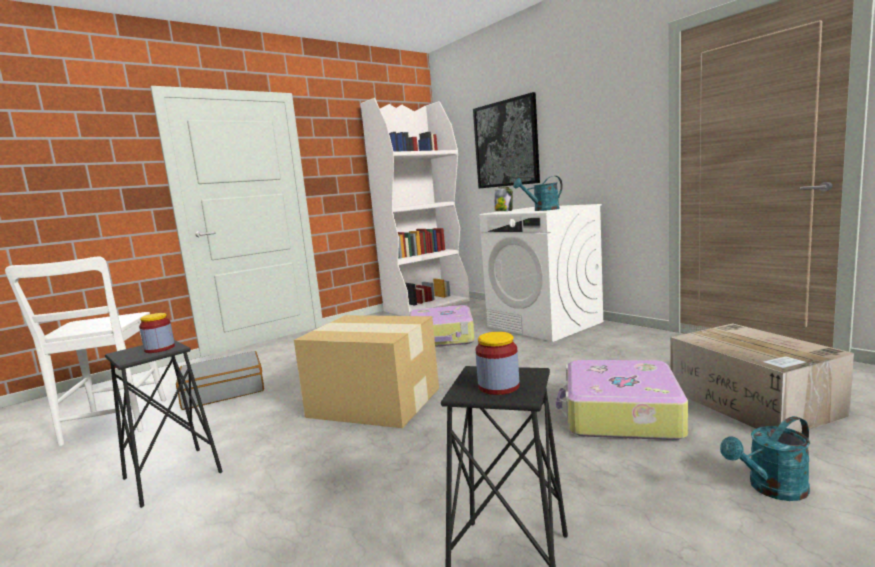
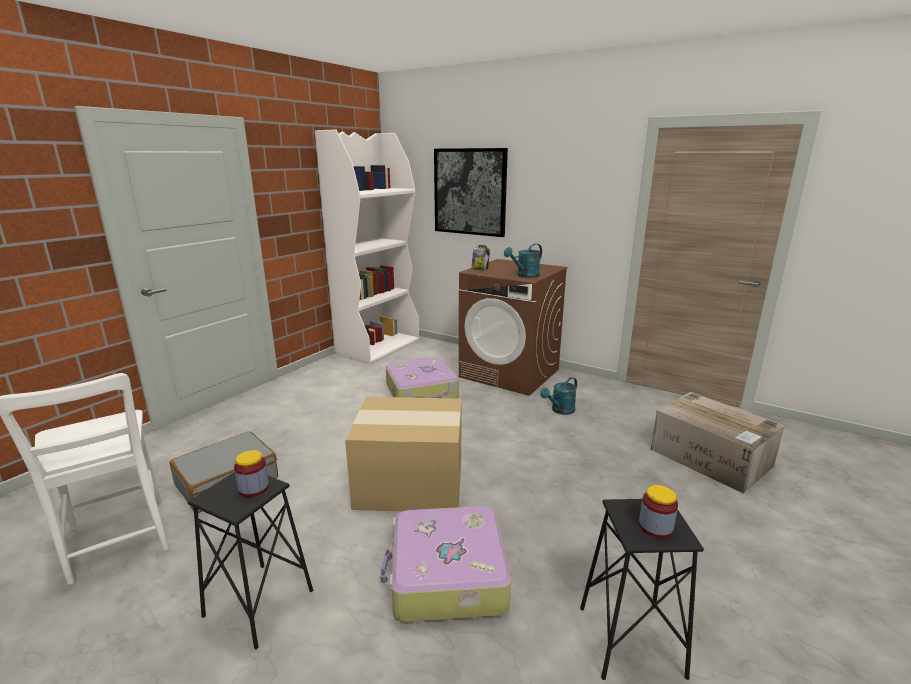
camera: 20 degrees left, 10 degrees up
white washing machine [479,204,603,342] -> brown washing machine [459,259,568,396]
suitcase [556,360,688,440] -> suitcase moved to [380,506,511,622]
turquoise watering can [720,416,810,501] -> turquoise watering can moved to [540,377,577,415]

